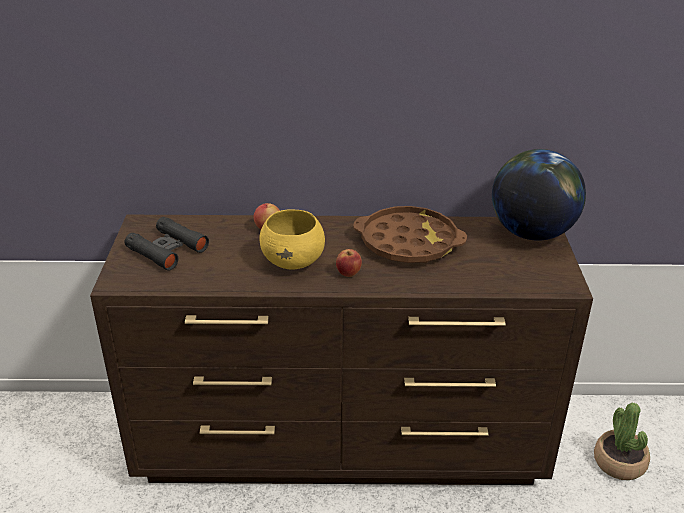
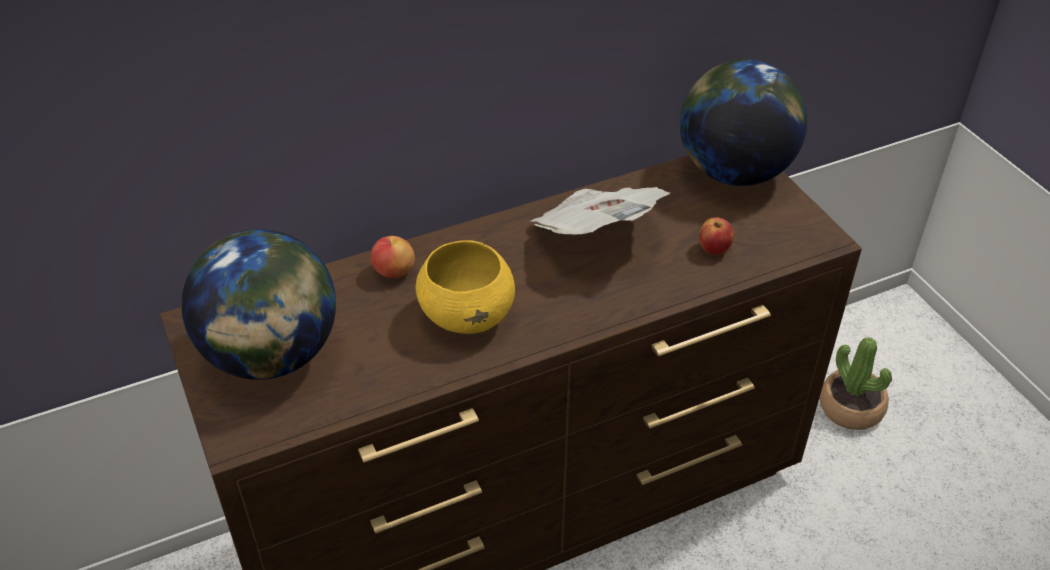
camera: 25 degrees left, 10 degrees up
black binoculars [125,217,209,271] -> globe [181,229,336,380]
apple [336,249,362,277] -> apple moved to [699,217,734,255]
brown tray [353,206,467,263] -> newspaper [531,187,670,235]

